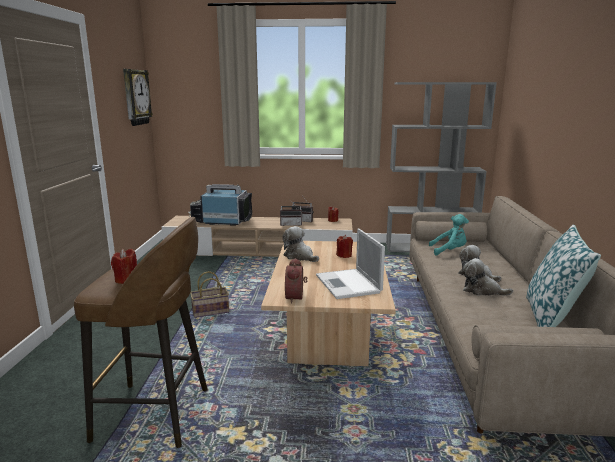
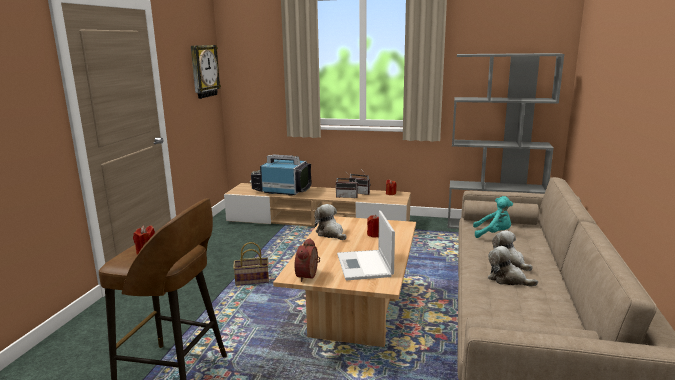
camera: 10 degrees right, 0 degrees up
pillow [526,225,601,327] -> none

